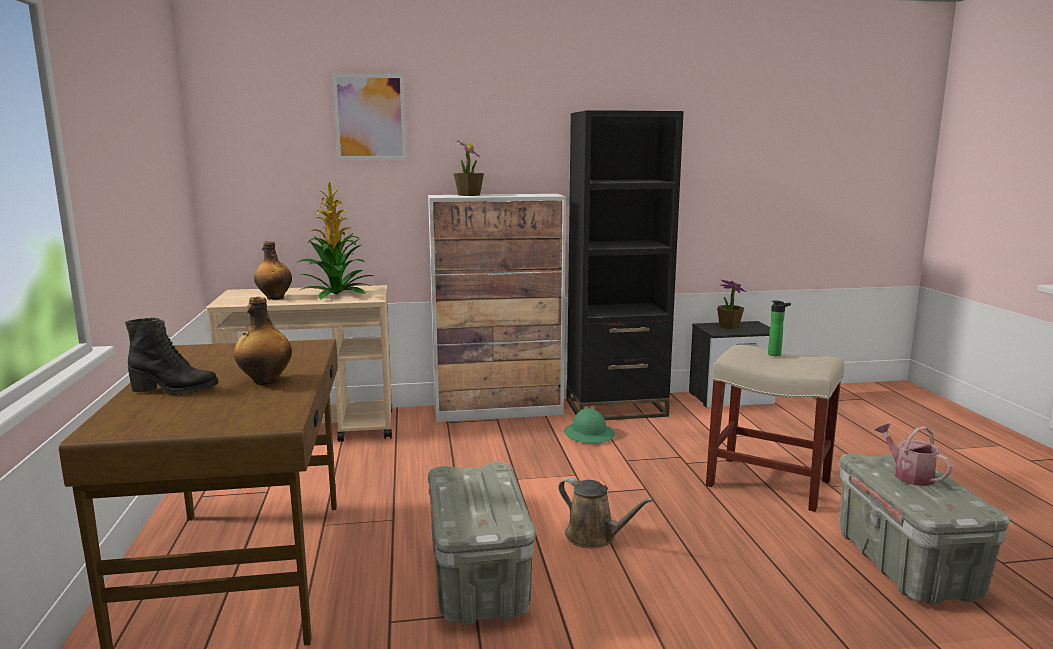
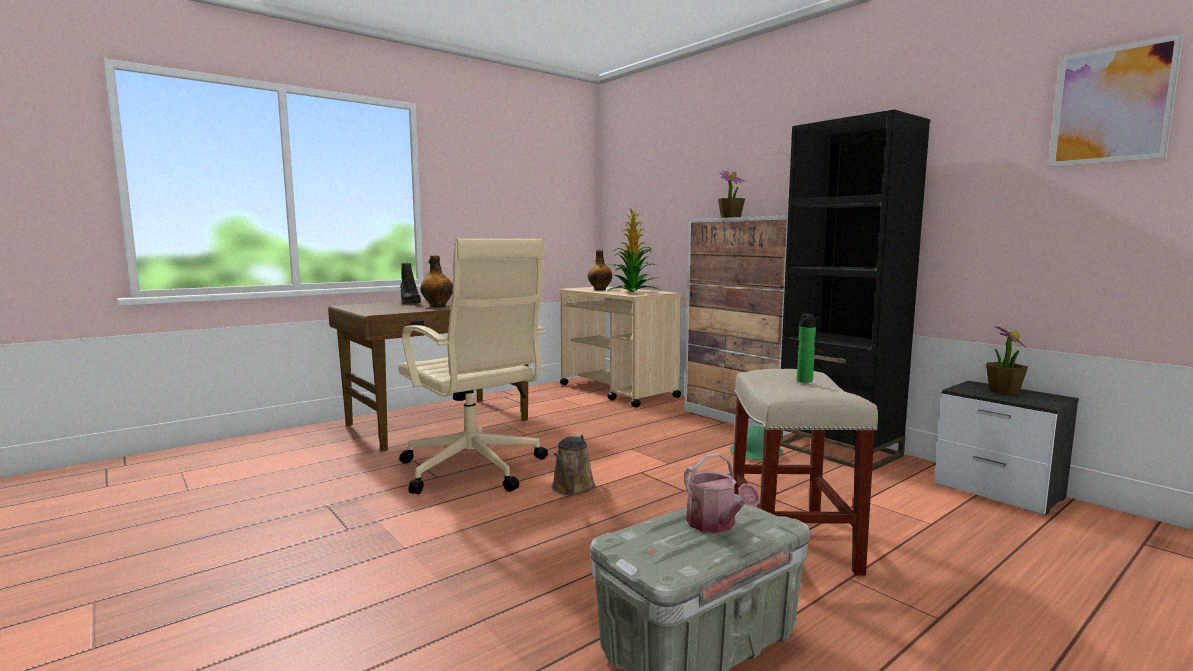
camera: 60 degrees right, 5 degrees down
picture [332,73,407,160] -> picture moved to [1049,33,1183,167]
grey storage box [428,462,536,625] -> beige office chair [398,239,548,494]
watering can [875,424,952,486] -> watering can turned 120 degrees clockwise [684,453,760,533]

